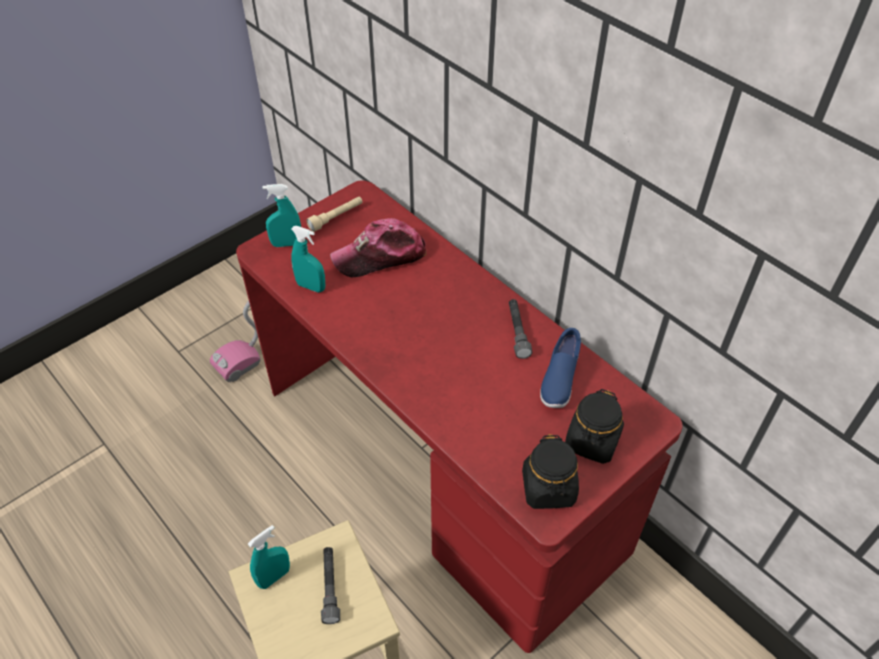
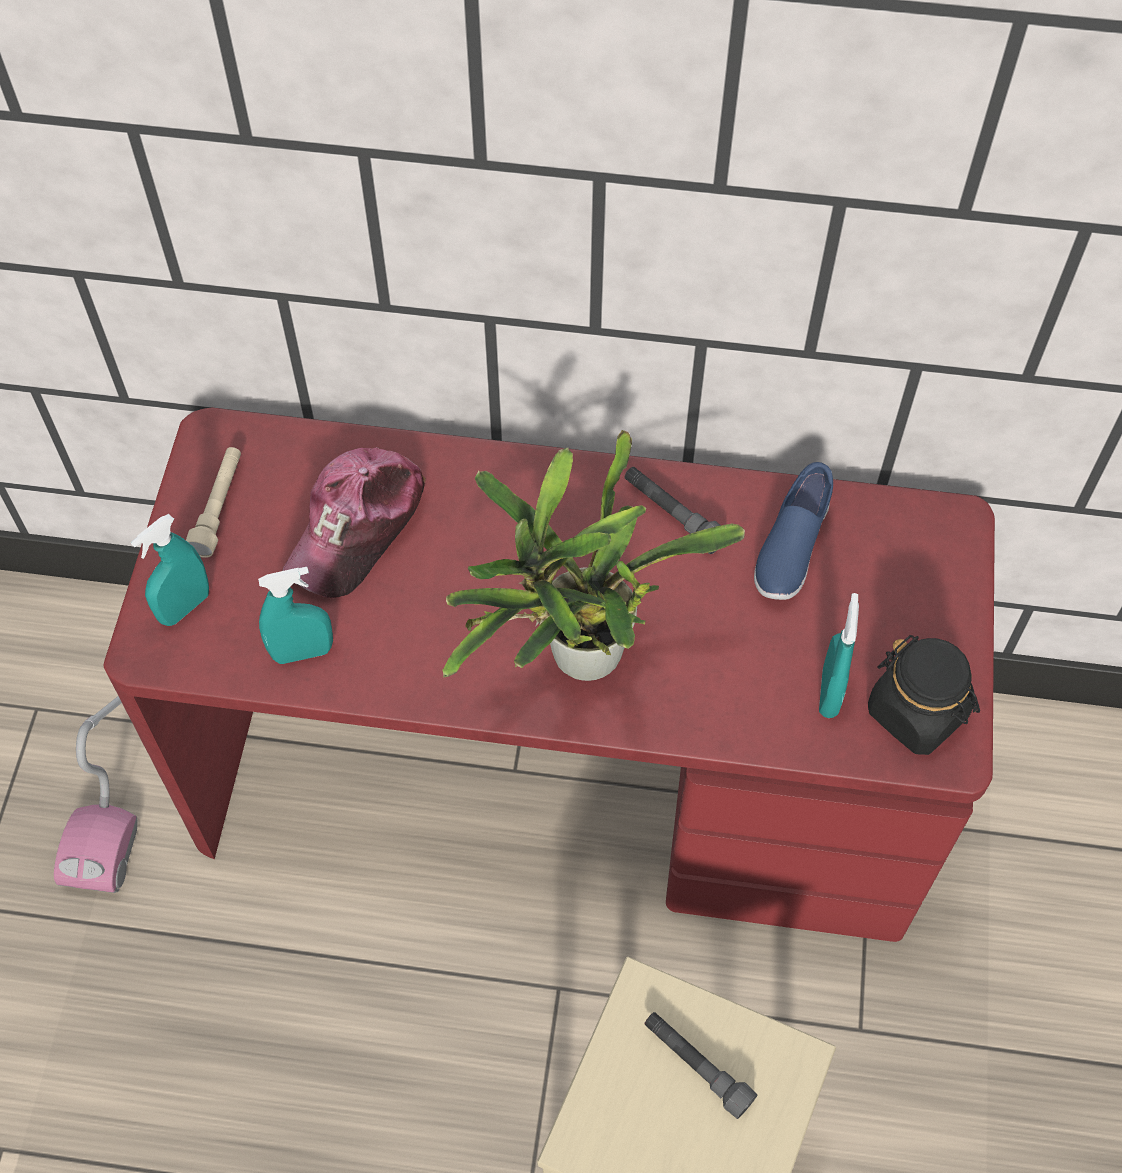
camera: 40 degrees left, 10 degrees up
turquoise spray bottle [248,525,290,589] -> turquoise spray bottle moved to [819,593,859,718]
blue shoe [540,328,581,408] -> blue shoe turned 45 degrees clockwise [754,462,833,600]
black jar [565,389,624,464] -> none
none -> potted plant [442,430,745,681]

